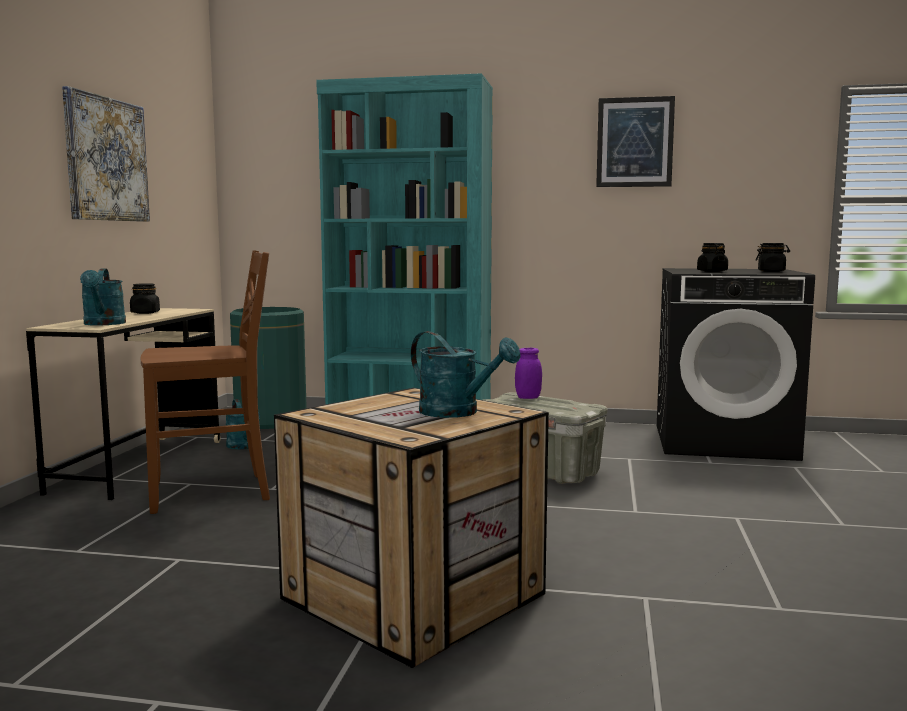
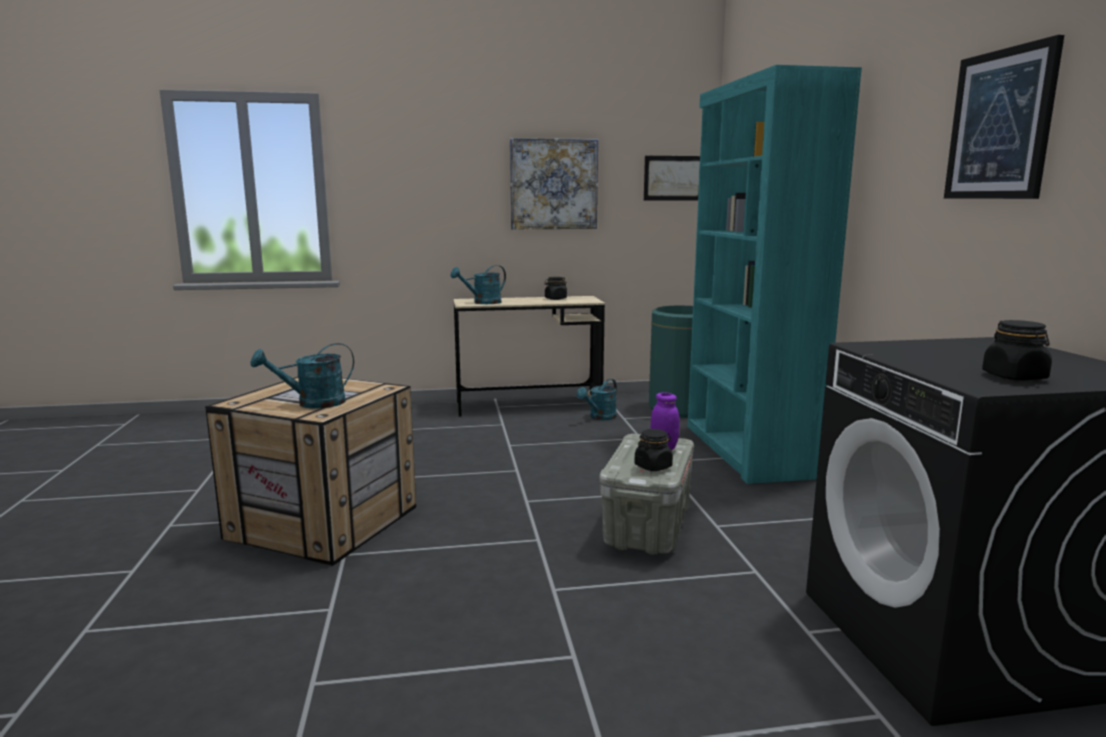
camera: 70 degrees right, 5 degrees up
brown chair [141,250,270,514] -> none
turquoise watering can [411,331,521,418] -> turquoise watering can turned 45 degrees clockwise [250,343,354,409]
black jar [697,243,728,272] -> black jar moved to [634,429,673,471]
none -> picture [644,156,700,200]

